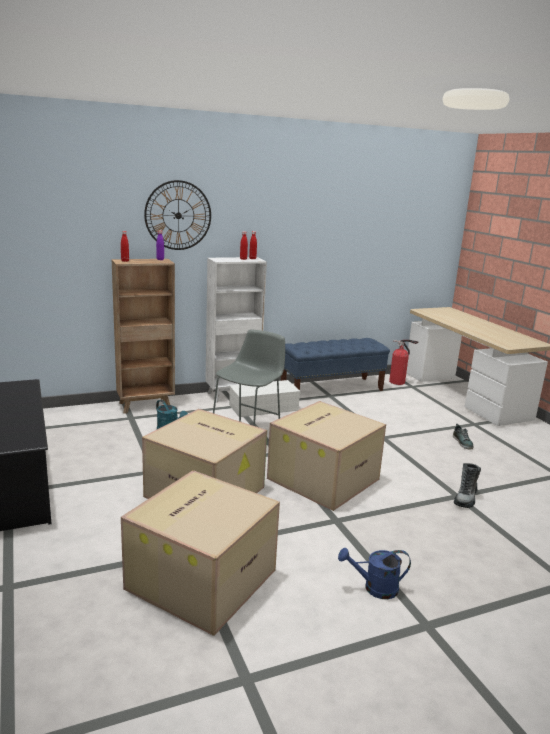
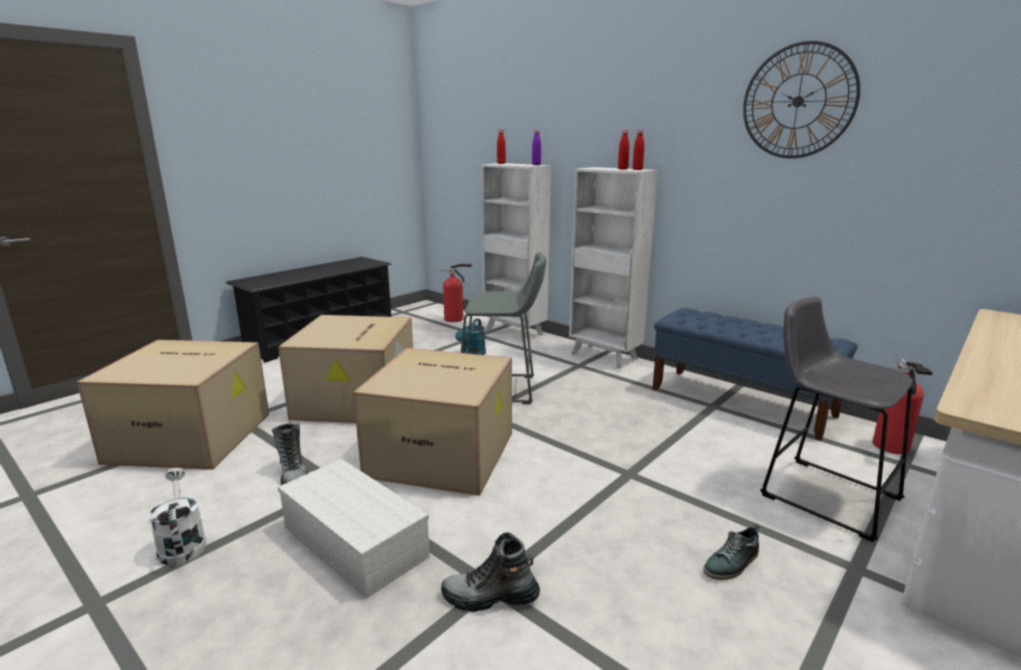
camera: 65 degrees right, 0 degrees up
brown bookcase [112,259,175,414] -> white bookcase [481,163,551,342]
wall clock [144,180,211,250] -> wall clock moved to [743,41,860,158]
white storage box [229,380,301,417] -> white storage box moved to [278,459,430,598]
blue watering can [338,548,411,599] -> white watering can [149,468,206,565]
none -> boot [272,423,309,485]
none -> fire extinguisher [440,264,472,322]
none -> grey stool [760,296,913,542]

